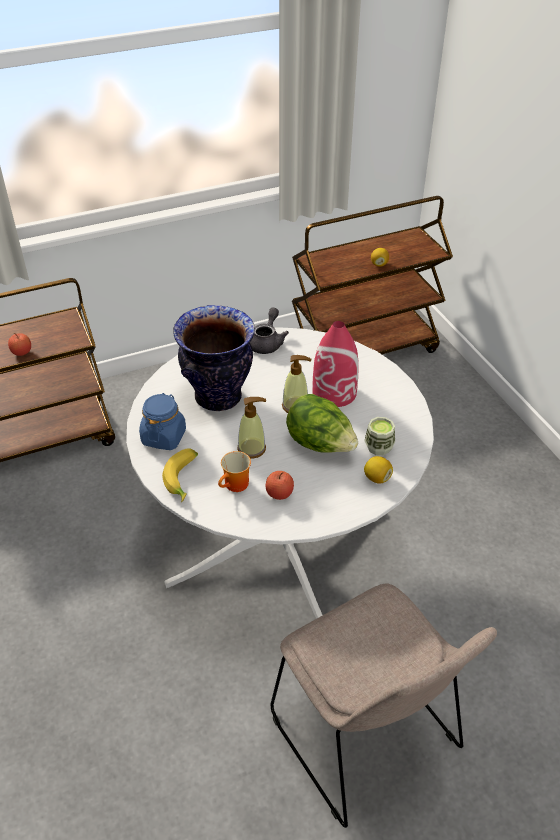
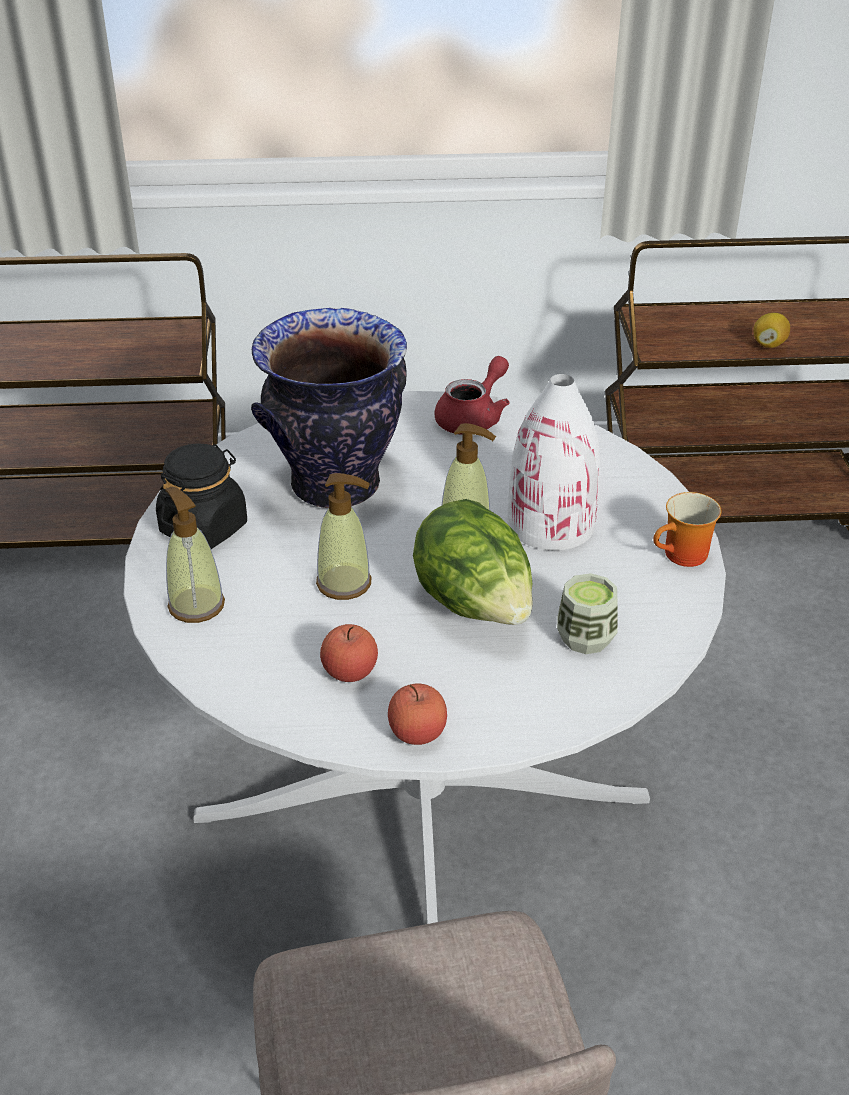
camera: 20 degrees right, 5 degrees down
apple [8,333,31,356] -> apple moved to [388,684,447,745]
blue jar [139,393,186,450] -> black jar [156,443,247,549]
banana [162,448,198,502] -> soap dispenser [165,487,225,623]
mug [218,451,251,492] -> mug moved to [653,492,721,567]
grey teapot [250,307,289,354] -> red teapot [434,356,510,435]
red vase [312,321,359,407] -> white vase [508,374,600,550]
lemon [364,456,393,484] -> none

